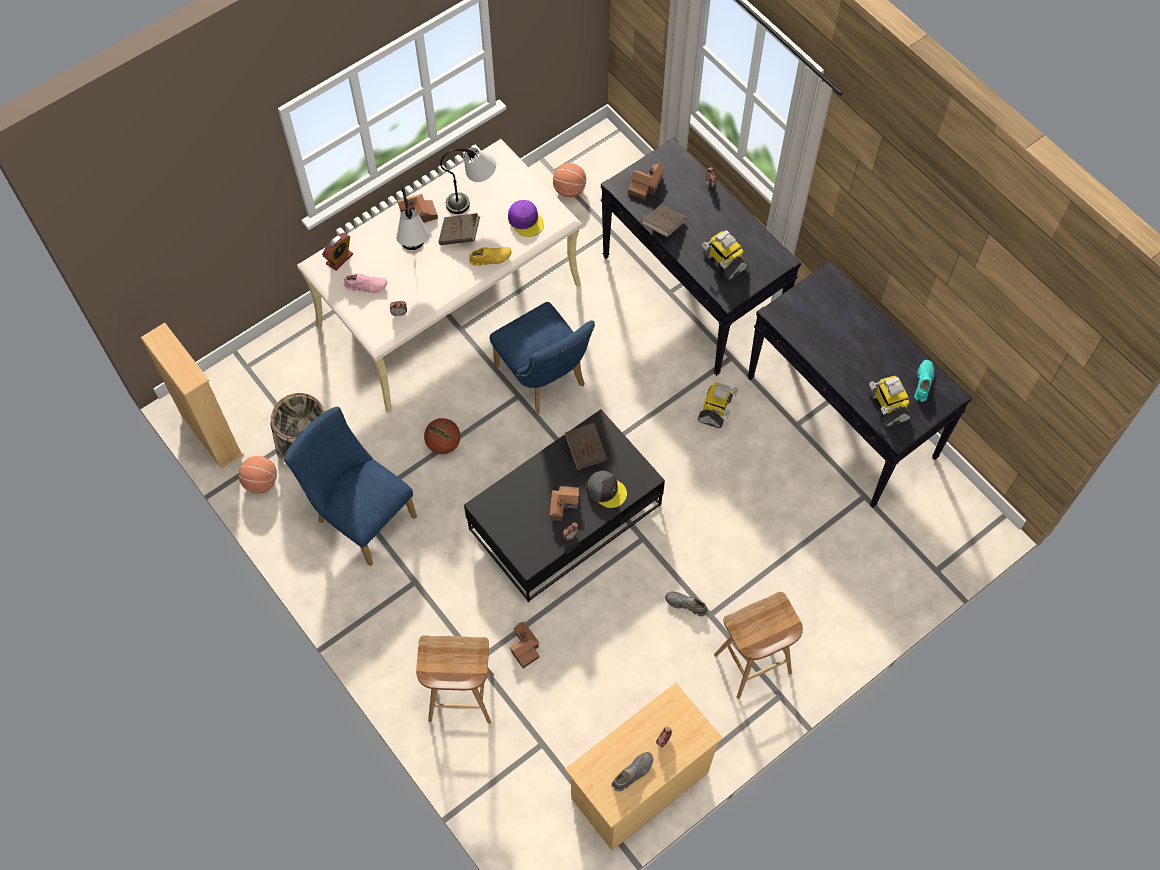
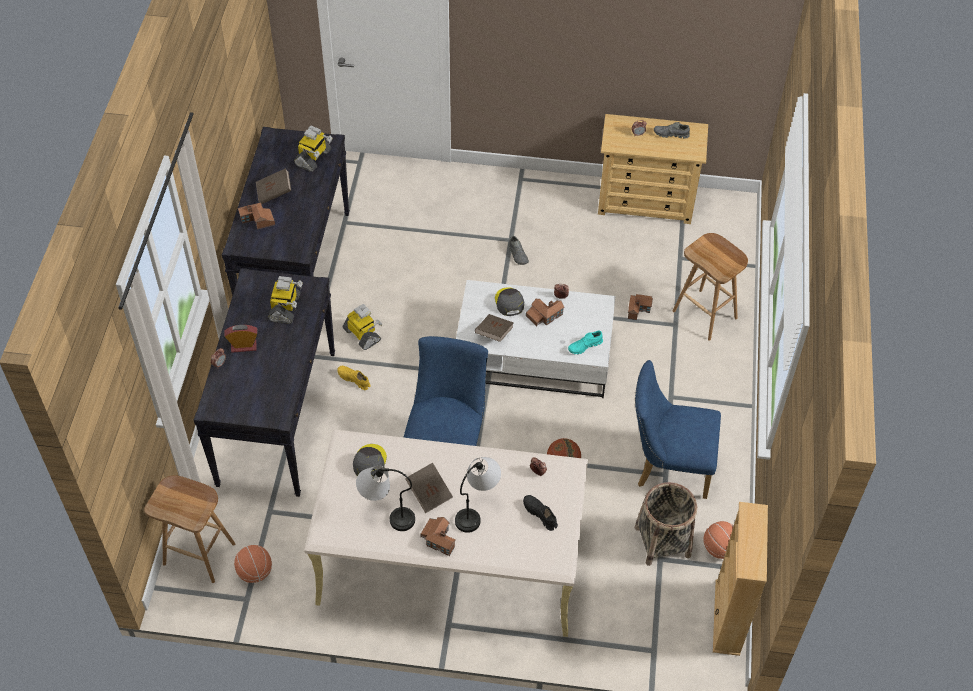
camera: 135 degrees left, 10 degrees down
blue chair [284,407,417,566] -> blue chair turned 105 degrees clockwise [635,360,721,499]
alarm clock [322,233,353,271] -> alarm clock moved to [224,325,258,353]
pink shoe [344,274,387,293] -> black shoe [523,495,558,531]
black coffee table [464,409,665,602] -> white coffee table [456,280,615,398]
yellow shoe [469,247,511,266] -> yellow shoe moved to [337,366,371,390]
purple cap [508,200,544,237] -> grey cap [353,444,387,479]
toy house [628,164,665,200] -> toy house moved to [238,203,275,229]
brown book [641,204,686,237] -> brown book moved to [256,168,291,204]
toy robot [698,382,738,428] -> toy robot turned 75 degrees clockwise [343,304,382,350]
brown stool [714,592,803,699] -> brown stool moved to [144,475,235,583]
turquoise shoe [914,360,934,402] -> turquoise shoe moved to [568,331,603,355]

